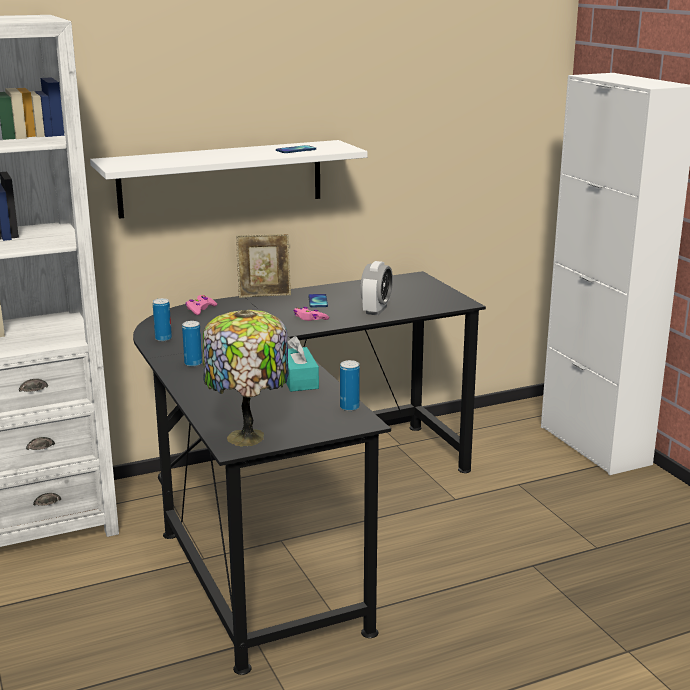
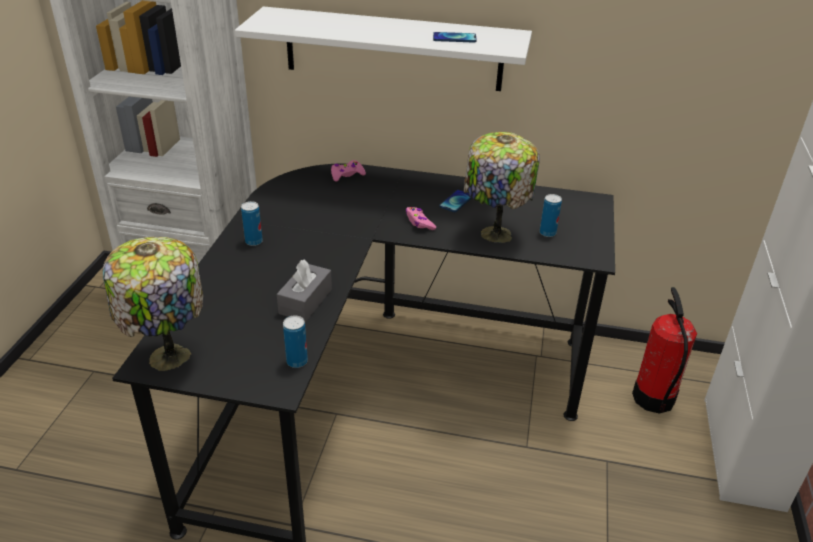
camera: 35 degrees right, 15 degrees up
can [153,298,172,342] -> can moved to [540,194,562,237]
picture frame [236,234,291,298] -> none
turquoise tissue box [286,336,319,392] -> grey tissue box [277,259,332,322]
alarm clock [360,261,393,316] -> table lamp [464,132,540,243]
none -> fire extinguisher [632,287,697,414]

